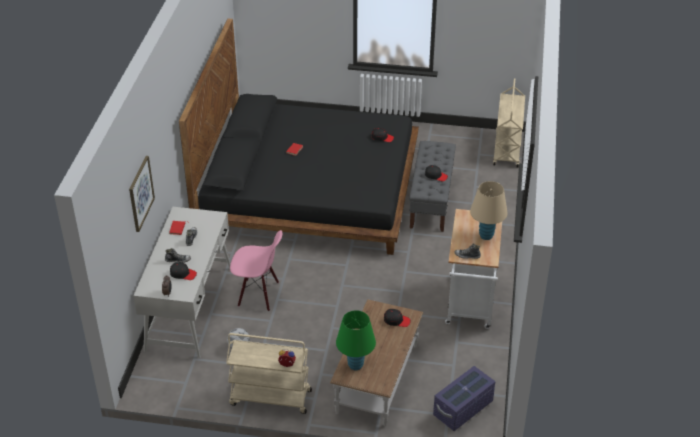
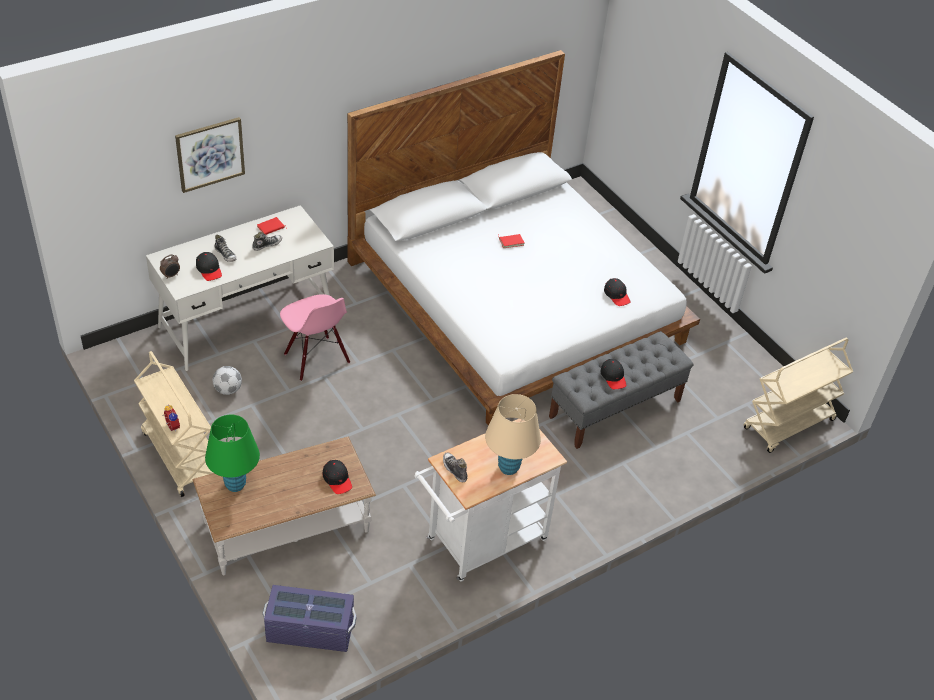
camera: 45 degrees right, 5 degrees up
black bed [179,18,419,255] -> white bed [347,50,700,426]

